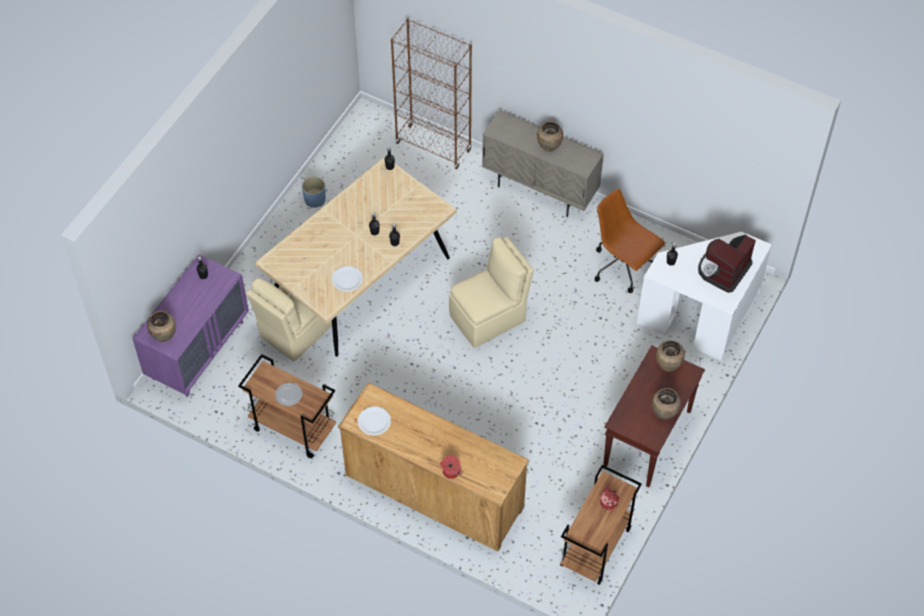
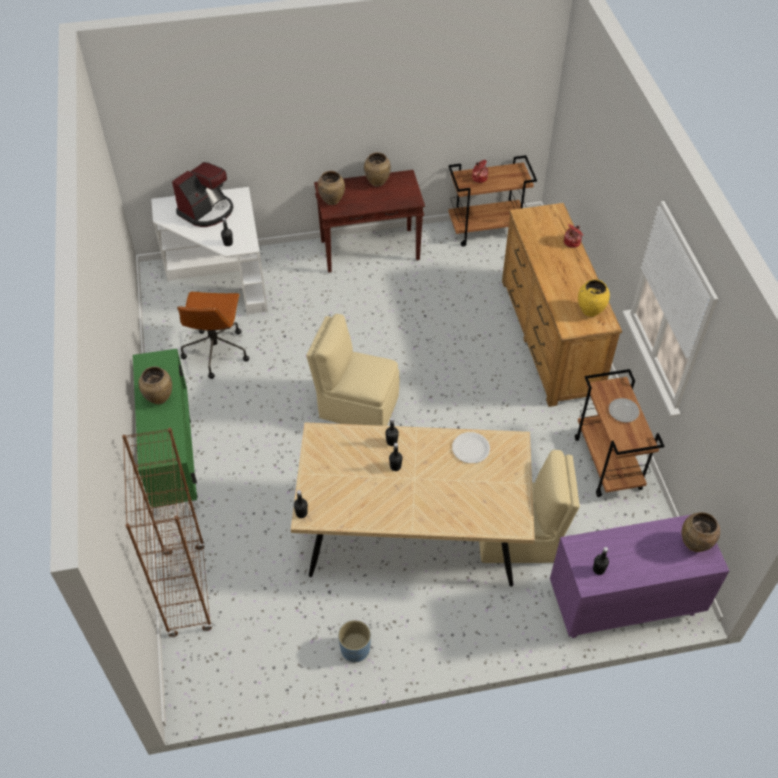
camera: 130 degrees left, 5 degrees down
white plate [358,406,391,436] -> yellow vase [578,279,610,317]
beige cabinet [482,110,604,217] -> green cabinet [133,349,198,507]
coffee machine [698,235,756,293] -> coffee machine turned 45 degrees counterclockwise [172,162,233,227]

